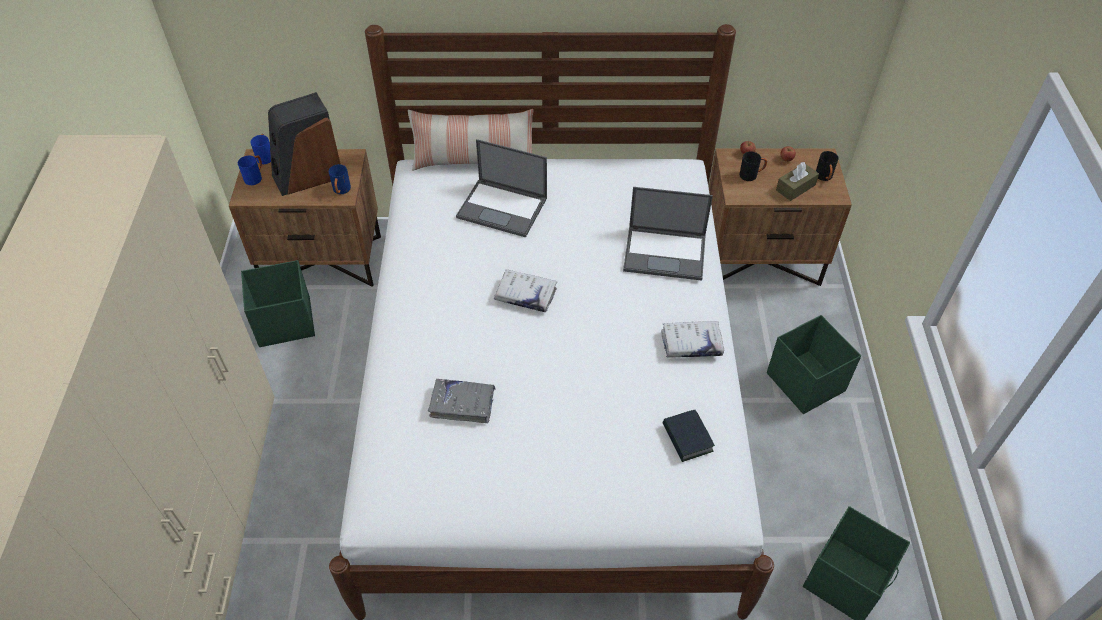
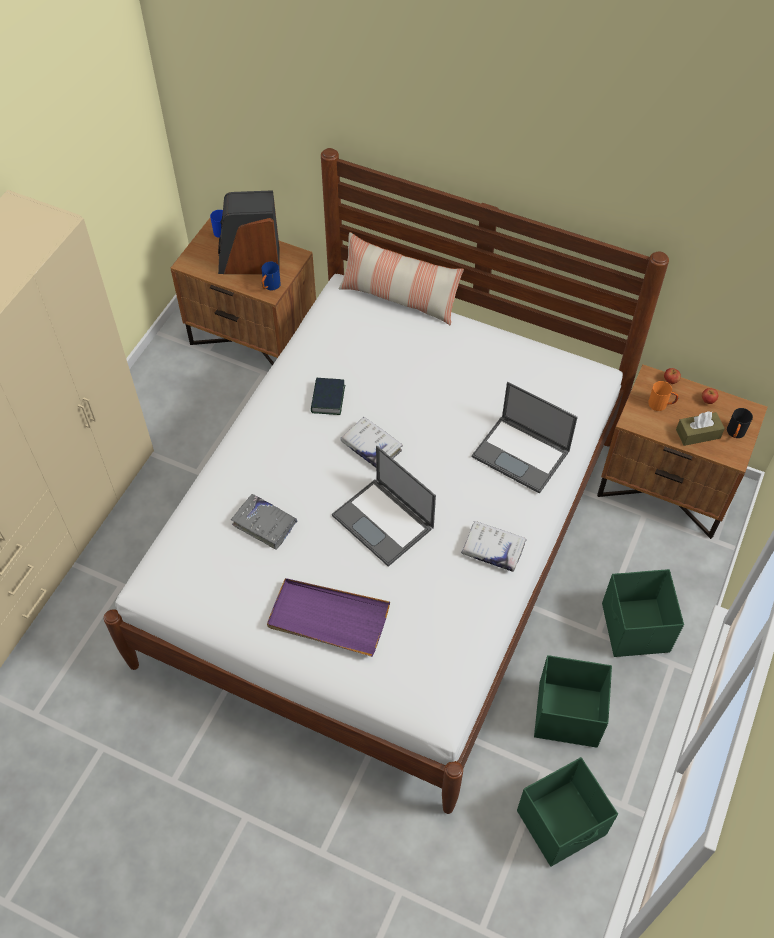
camera: 25 degrees right, 5 degrees up
blue mug [238,155,262,185] -> none
green storage box [241,260,315,347] -> green storage box moved to [534,655,612,748]
laptop [456,139,547,237] -> laptop moved to [332,446,436,567]
book [663,410,715,462] -> book moved to [311,378,345,415]
black mug [739,152,767,181] -> orange mug [648,381,679,411]
none -> purple tray [267,578,390,657]

